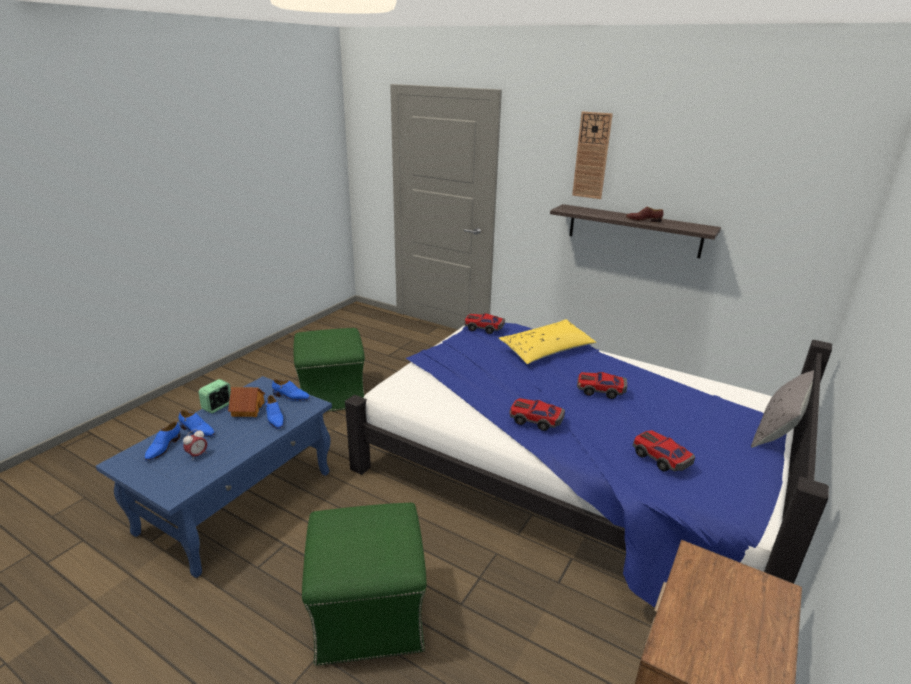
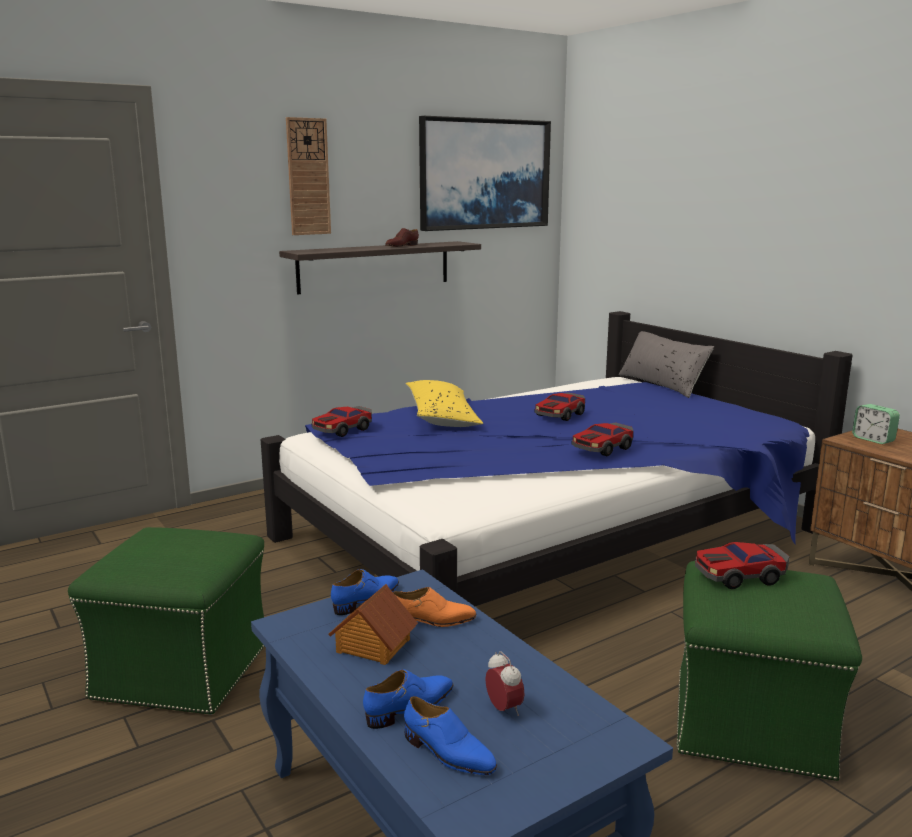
camera: 65 degrees left, 10 degrees down
alarm clock [199,379,231,413] -> alarm clock moved to [852,404,900,444]
blue shoe [265,395,284,429] -> orange shoe [393,587,476,627]
toy car [633,430,695,472] -> toy car moved to [695,542,789,589]
none -> picture [419,116,551,231]

